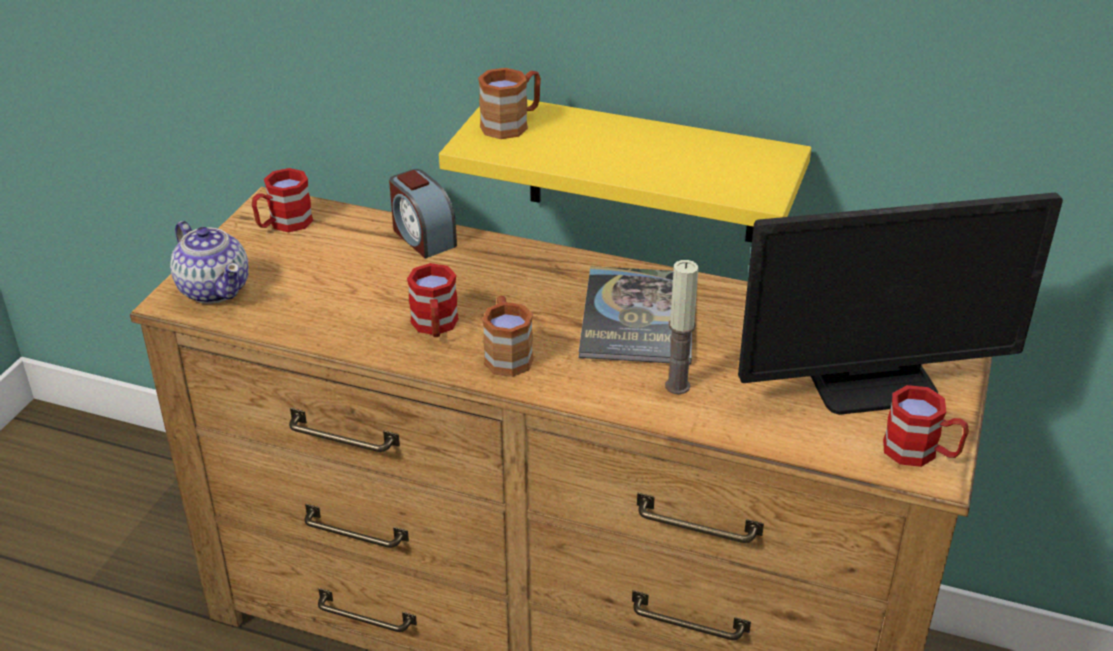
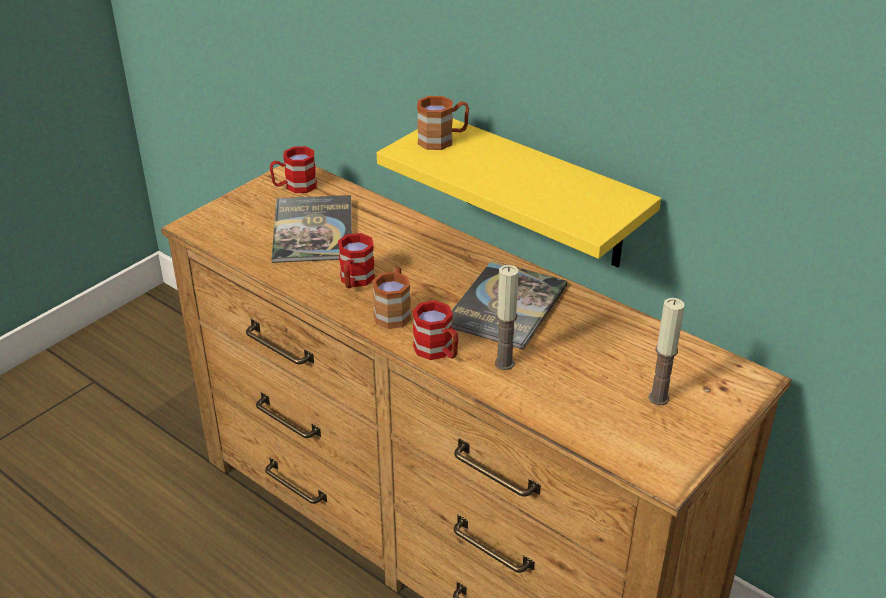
camera: 20 degrees right, 0 degrees up
teapot [170,221,248,304] -> none
alarm clock [389,169,457,258] -> none
monitor [738,193,1063,415] -> candle [648,298,684,405]
red mug [883,385,969,467] -> red mug moved to [412,300,458,360]
none -> book [272,195,352,263]

